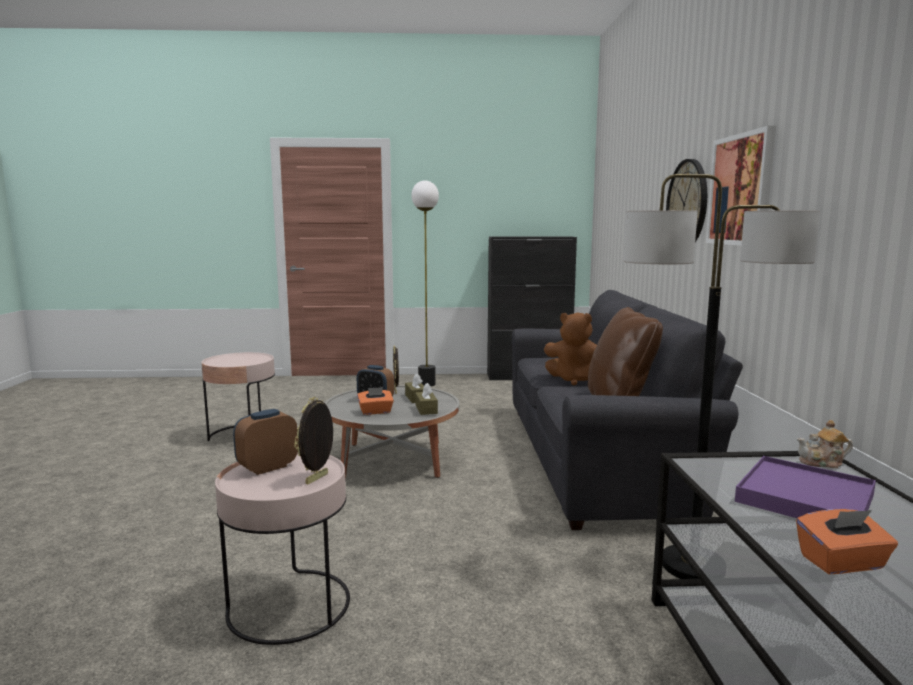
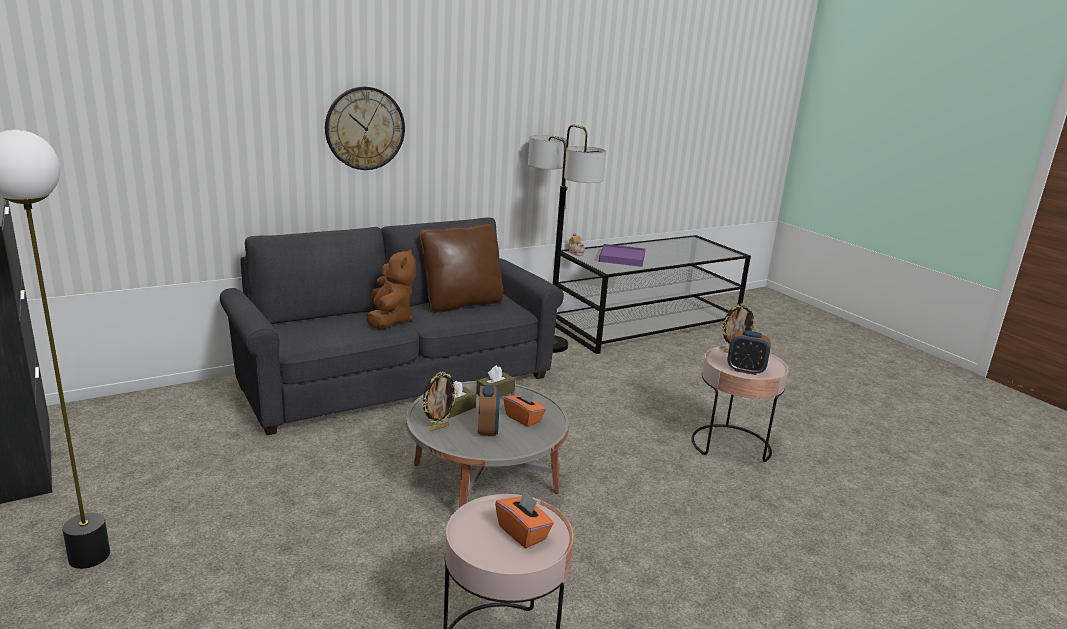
camera: 120 degrees left, 10 degrees up
picture [706,126,776,246] -> none
orange tissue box [796,509,898,574] -> orange tissue box moved to [495,490,554,548]

